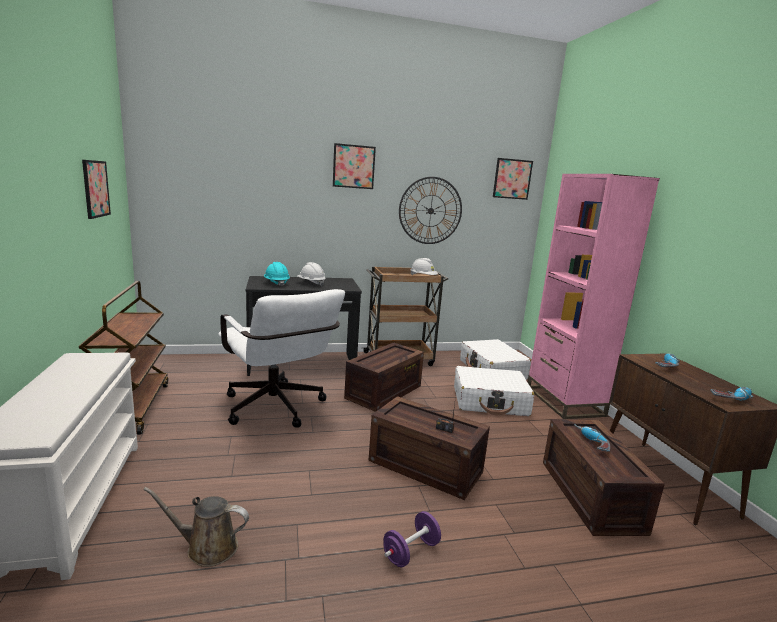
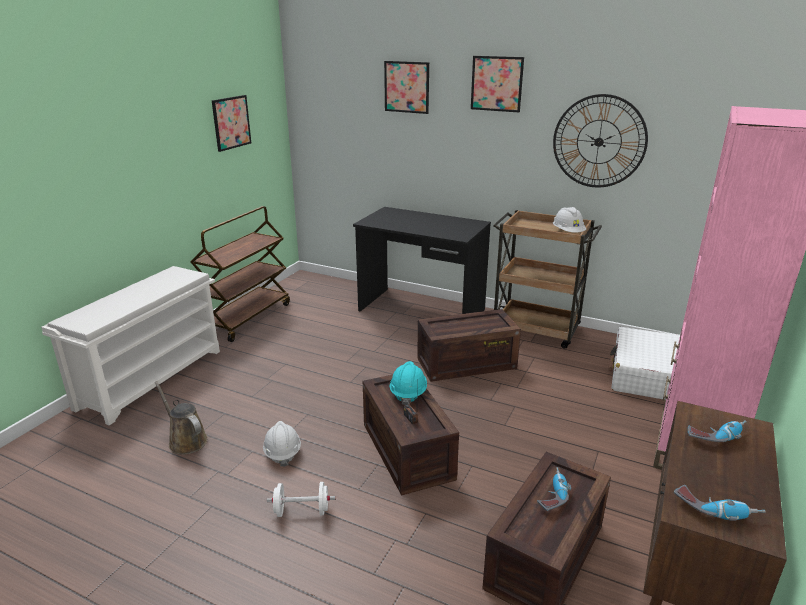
camera: 40 degrees right, 10 degrees up
white office chair [218,289,345,428] -> none
turquoise hard hat [264,262,290,287] -> turquoise hard hat moved to [390,361,427,405]
white hard hat [297,262,325,286] -> white hard hat moved to [263,421,301,467]
purple dumbbell [383,511,441,567] -> white dumbbell [267,482,335,517]
white suitcase [454,366,534,416] -> none
picture [493,158,533,200] -> picture moved to [384,61,429,114]

